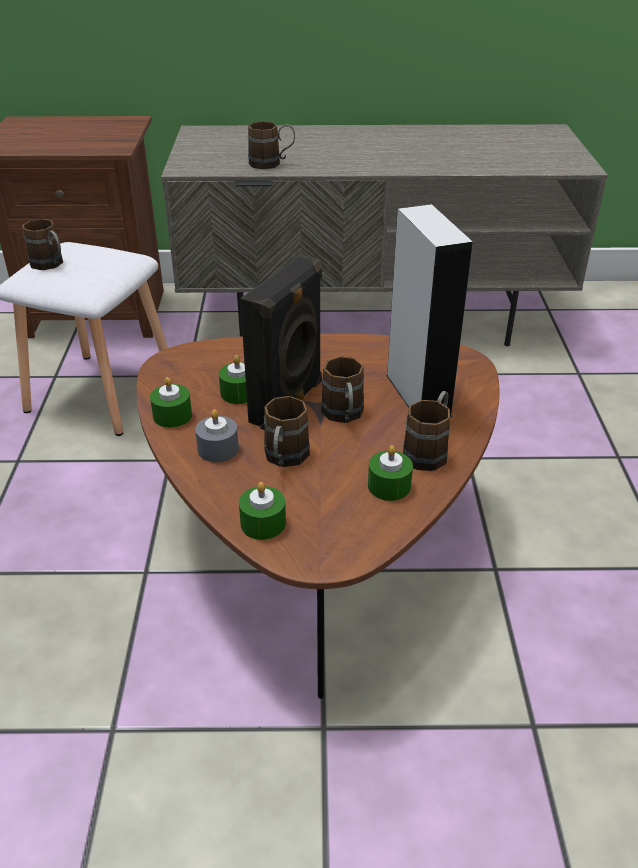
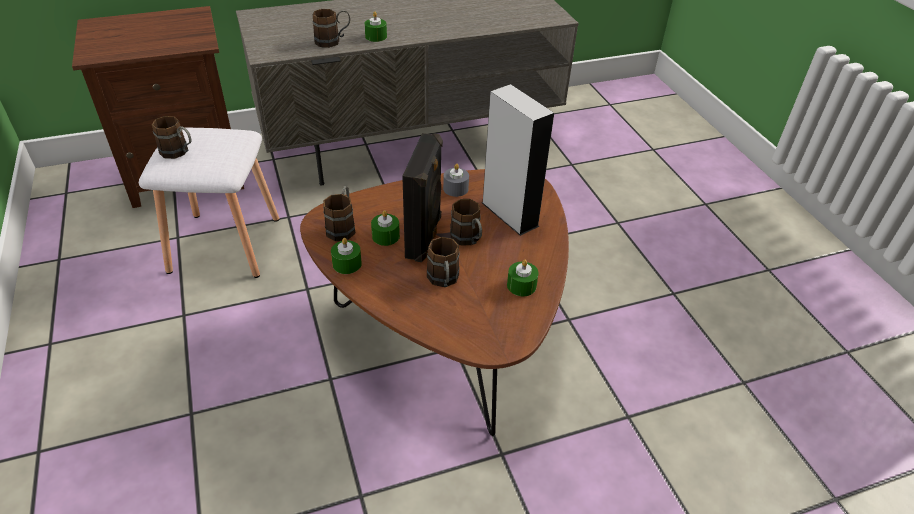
camera: 20 degrees left, 5 degrees up
grey candle [195,409,239,462] -> grey candle moved to [443,164,469,197]
green candle [239,482,286,540] -> green candle moved to [364,11,387,42]
brown mug [403,391,450,471] -> brown mug moved to [323,186,355,241]

